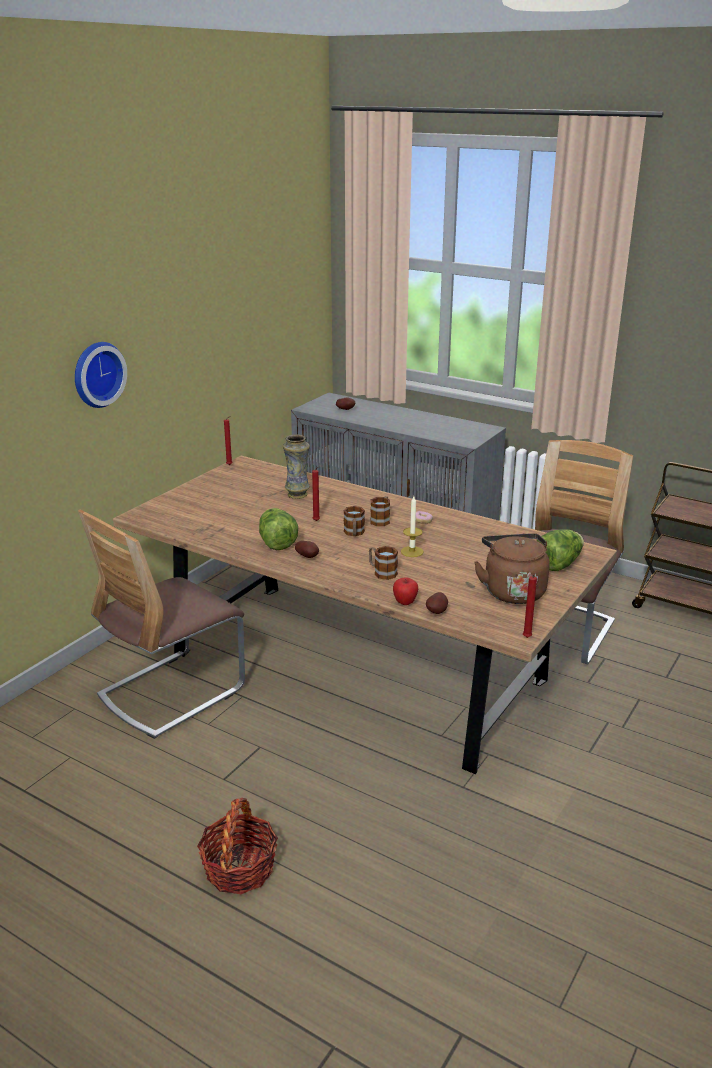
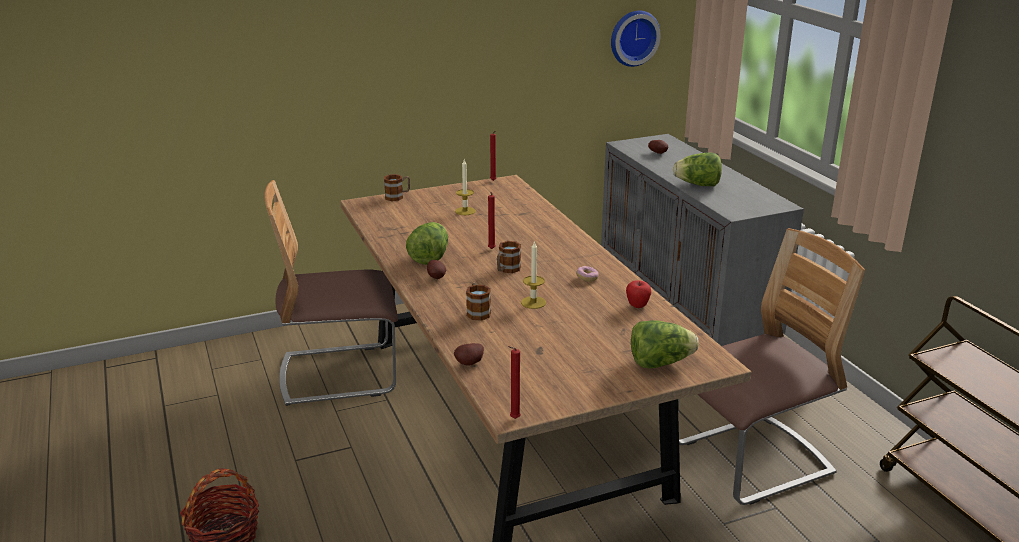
camera: 35 degrees right, 0 degrees up
wall clock [75,342,127,408] -> wall clock moved to [611,11,661,67]
vase [283,435,310,499] -> none
mug [370,496,390,526] -> mug moved to [384,174,410,201]
apple [393,578,418,605] -> apple moved to [626,280,651,308]
brown kettle [474,533,550,604] -> none
none -> candle [455,160,476,215]
none -> lettuce [673,152,722,186]

